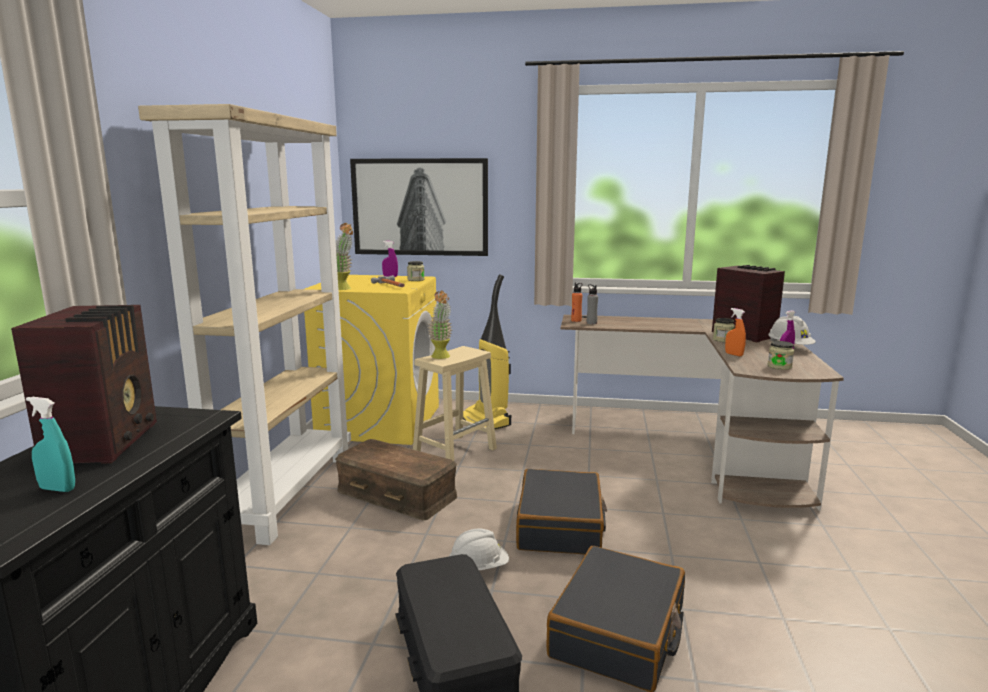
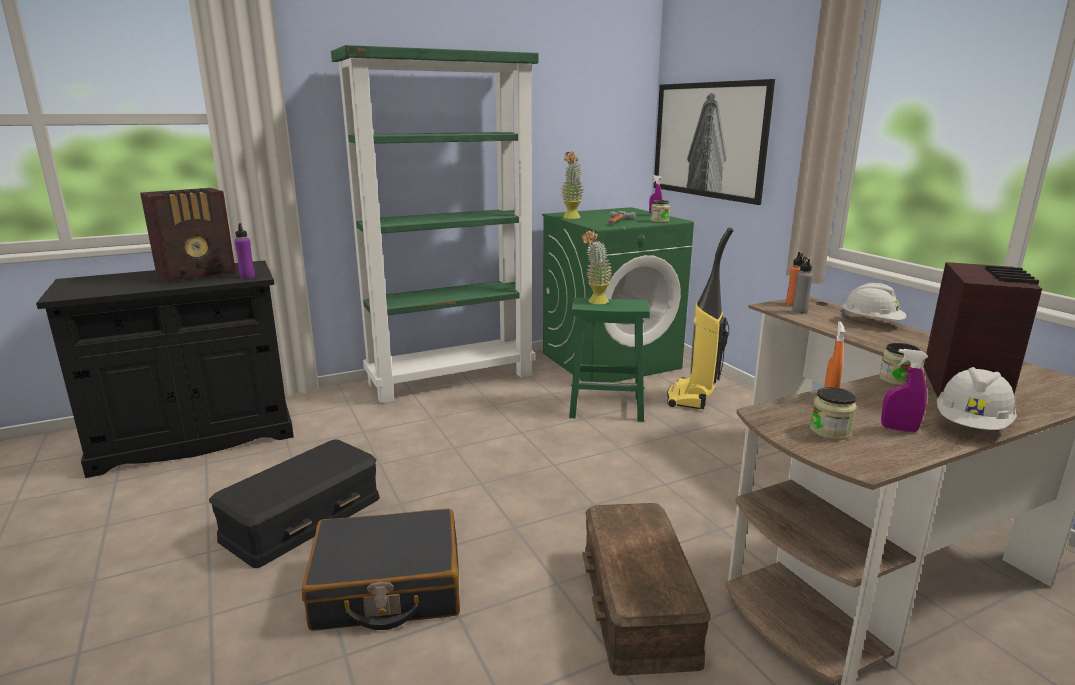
camera: 55 degrees right, 5 degrees up
turquoise spray bottle [26,397,75,492] -> none
beige bookcase [138,104,351,545] -> green bookcase [331,45,539,404]
yellow washing machine [304,275,439,445] -> green washing machine [542,207,694,382]
brown storage box [335,439,457,520] -> brown storage box moved to [582,503,711,676]
beige stool [413,346,497,461] -> green stool [569,297,650,422]
white hard hat [449,529,509,570] -> white hard hat moved to [840,283,906,320]
black suitcase [516,469,607,555] -> none
none -> purple bottle [234,223,255,278]

